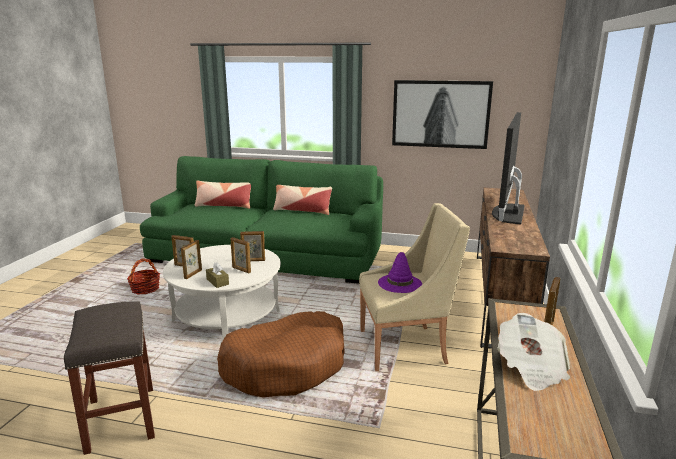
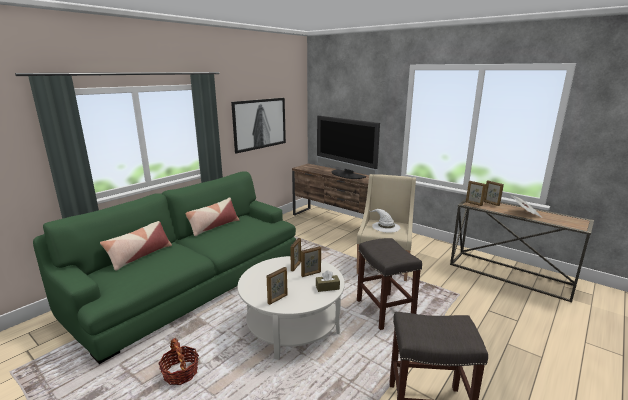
camera: 65 degrees left, 0 degrees up
picture frame [181,240,202,279] -> picture frame moved to [466,181,486,206]
brown dog bed [217,311,345,397] -> grey stool [357,238,422,330]
purple hat [378,252,422,293] -> white hat [368,209,400,233]

